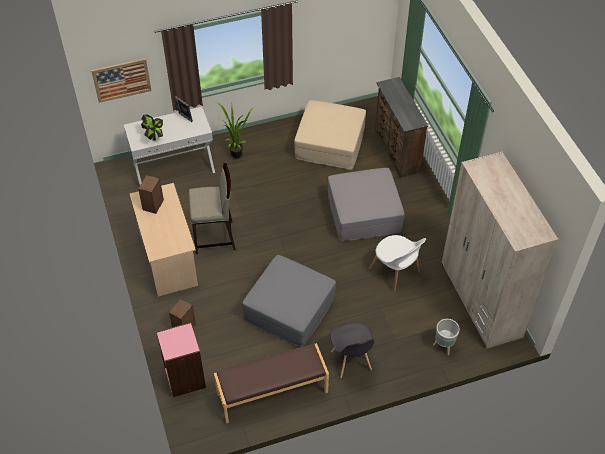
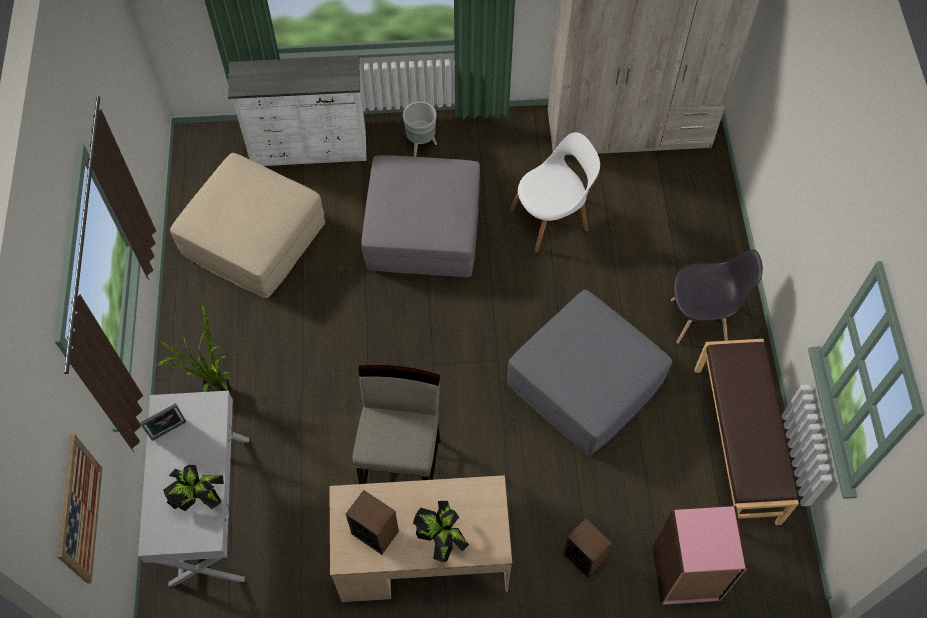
camera: 75 degrees left, 10 degrees up
brown dresser [375,77,428,178] -> white dresser [228,55,367,166]
grey planter [433,319,460,355] -> grey planter moved to [403,101,437,157]
none -> potted plant [413,501,469,562]

